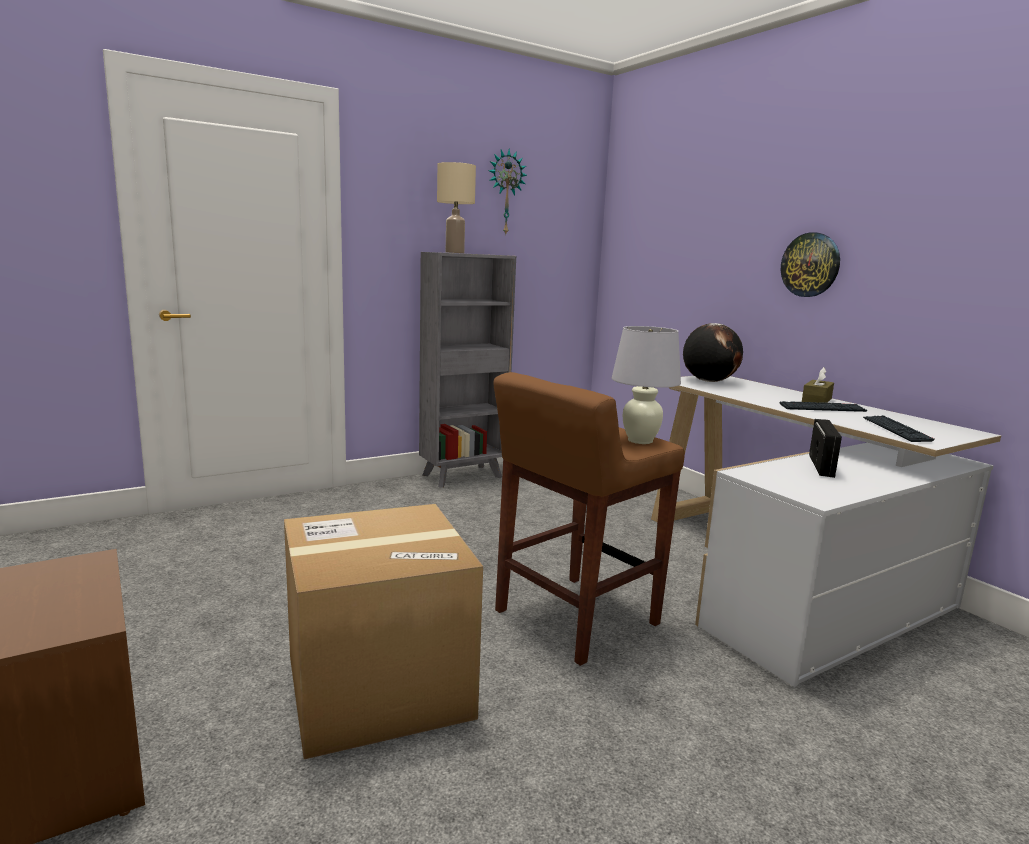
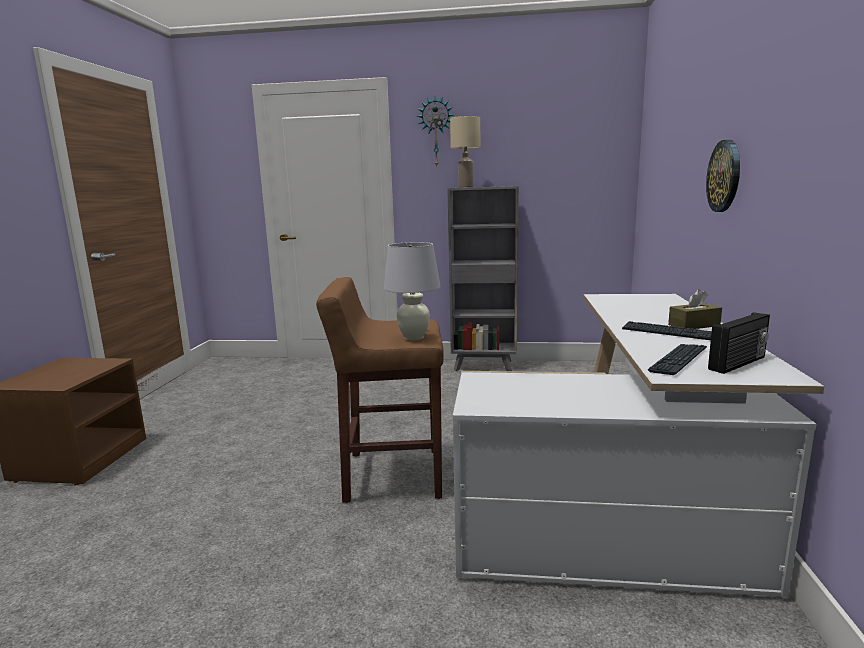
camera: 40 degrees right, 0 degrees up
cardboard box [284,504,483,759] -> none
wall clock [488,149,527,236] -> wall clock moved to [417,96,454,168]
globe [683,323,743,382] -> none
radio [809,419,842,478] -> radio moved to [708,312,770,374]

